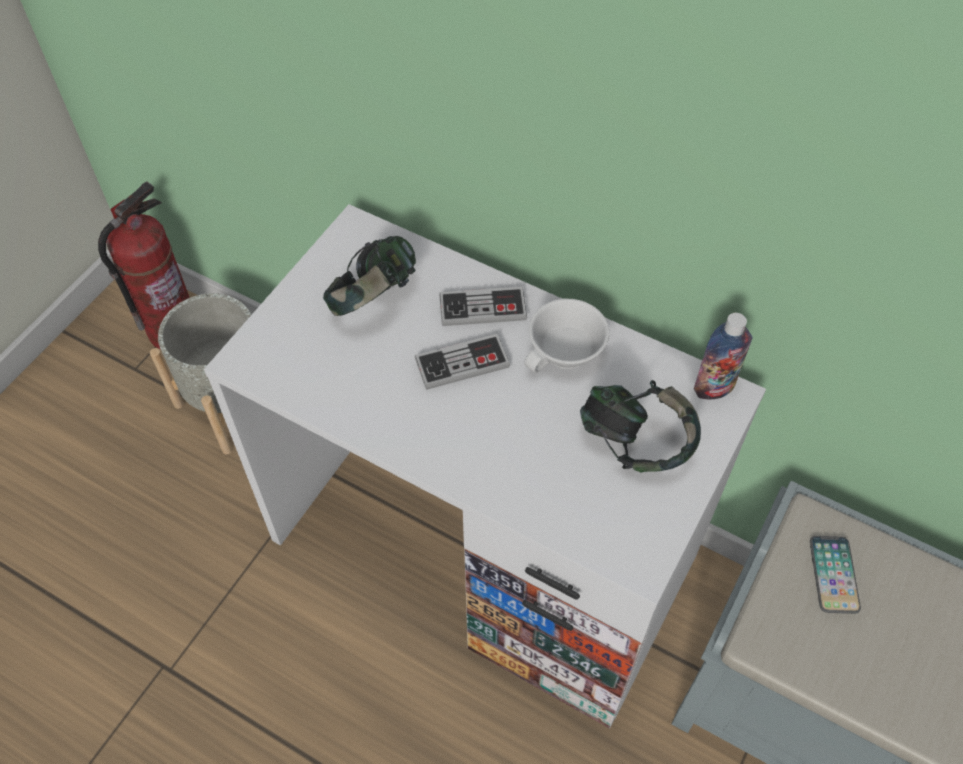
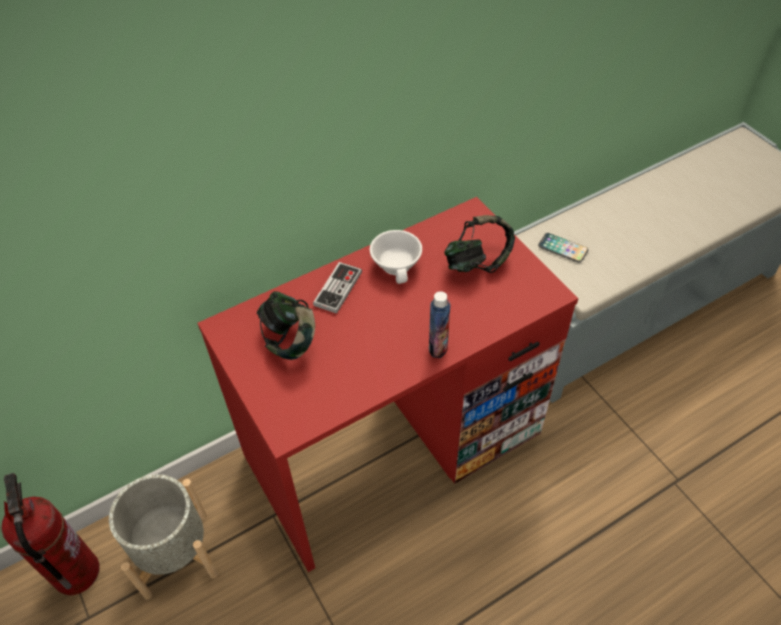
camera: 60 degrees left, 5 degrees down
white desk [204,204,766,729] -> red desk [197,197,578,572]
game controller [415,334,510,390] -> none
bottle [694,313,753,399] -> bottle moved to [429,291,451,358]

